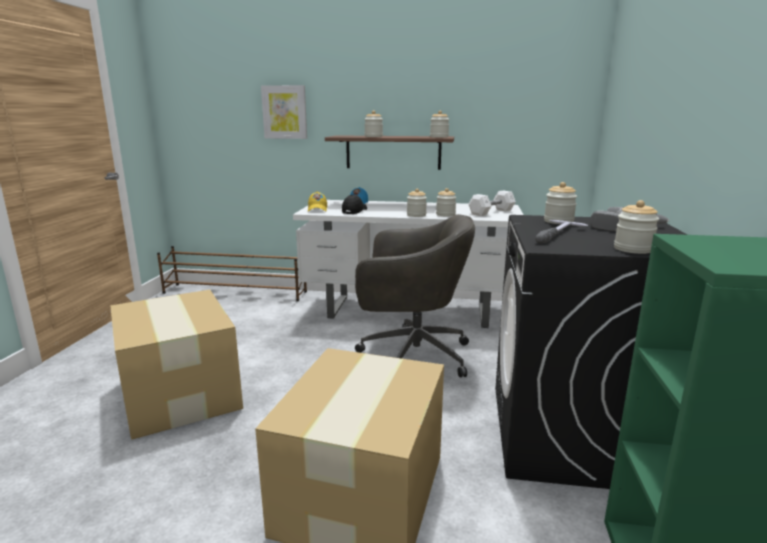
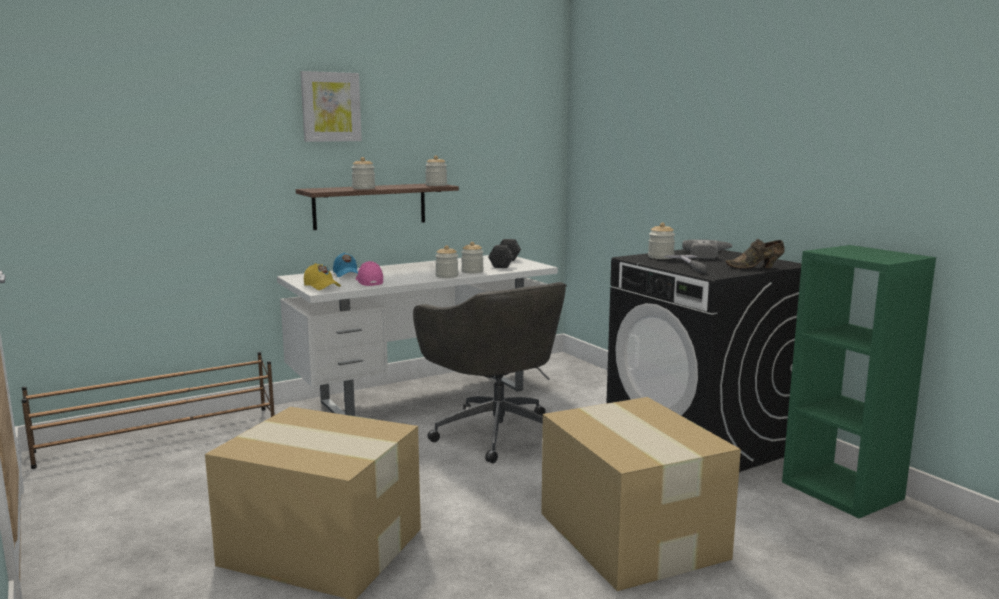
camera: 40 degrees left, 5 degrees down
picture [261,85,307,139] -> picture moved to [301,71,362,142]
black cap [342,195,367,214] -> pink cap [356,261,383,286]
grey office chair [355,214,475,377] -> grey office chair turned 90 degrees clockwise [413,282,567,463]
white dumbbell [469,190,516,216] -> black dumbbell [488,239,521,268]
jar [614,200,659,254] -> brown shoe [725,239,785,269]

